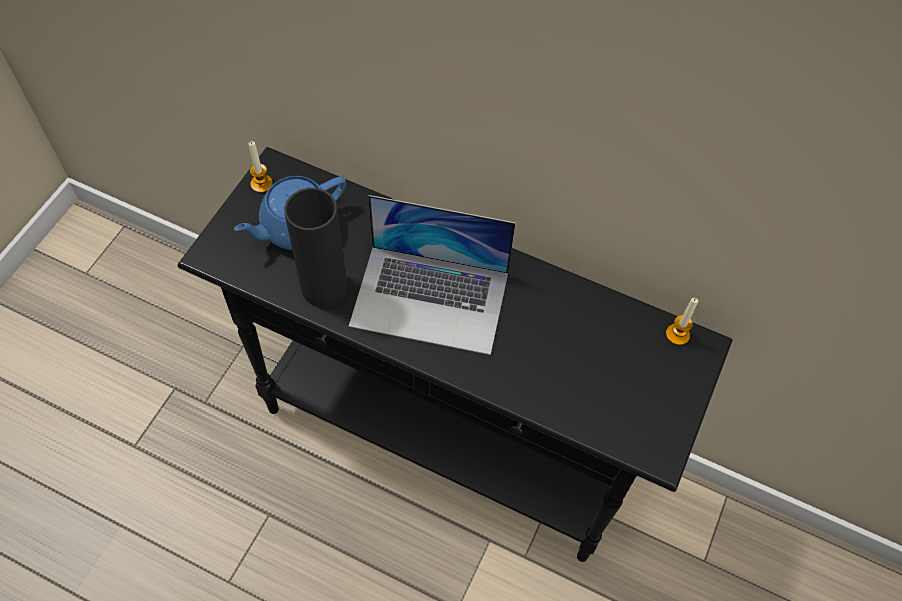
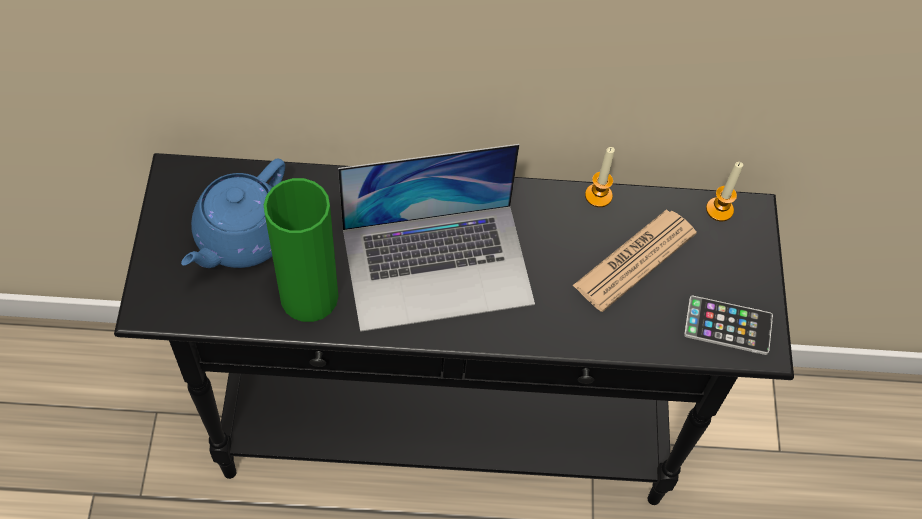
camera: 25 degrees left, 0 degrees up
candle [249,141,273,193] -> candle moved to [585,147,615,207]
black vase [284,188,348,307] -> green vase [264,178,339,322]
none -> newspaper [572,210,697,312]
none -> phone [684,296,773,355]

